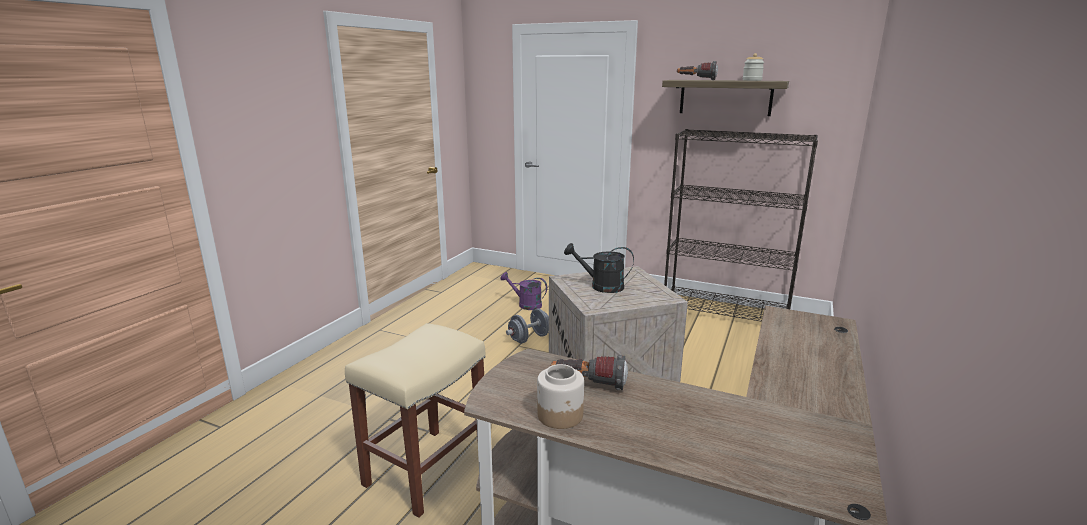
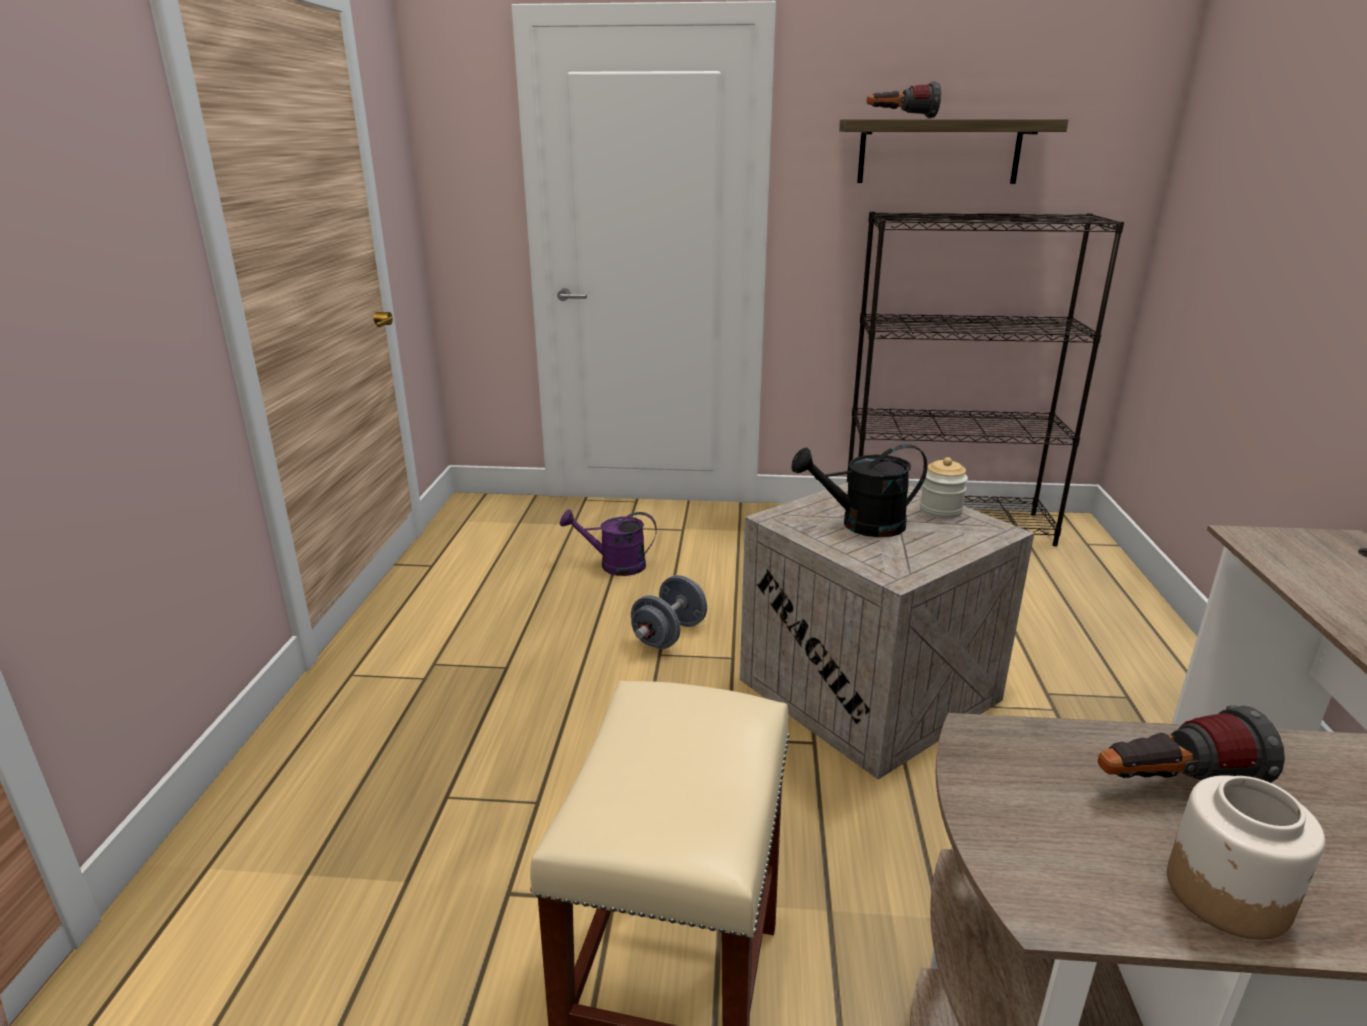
camera: 20 degrees left, 5 degrees up
jar [743,53,764,81] -> jar moved to [920,457,968,519]

